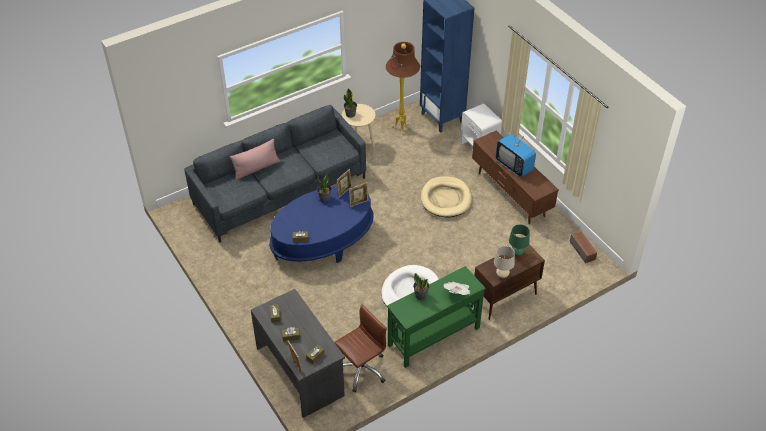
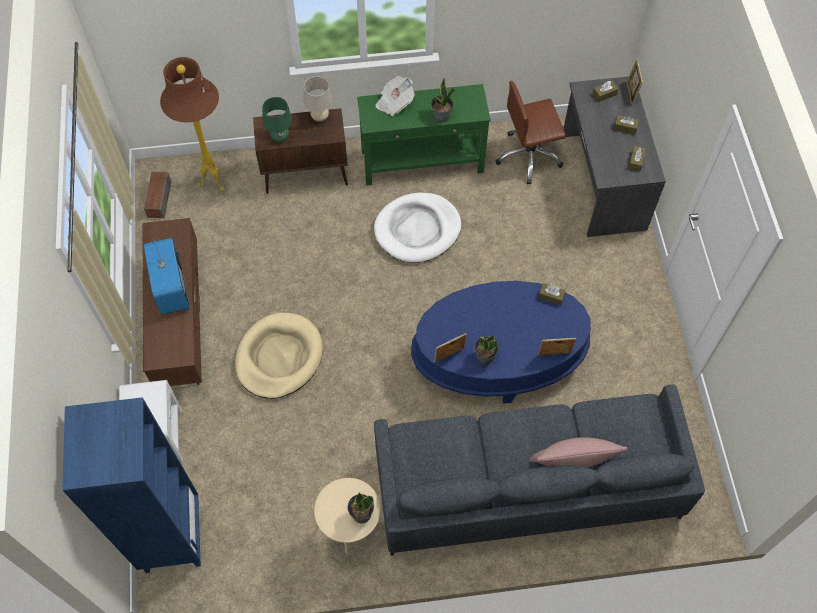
camera: 155 degrees left, 15 degrees up
picture frame [349,182,368,207] -> picture frame moved to [538,338,576,355]
brown floor lamp [386,42,420,135] -> brown floor lamp moved to [160,57,225,191]

